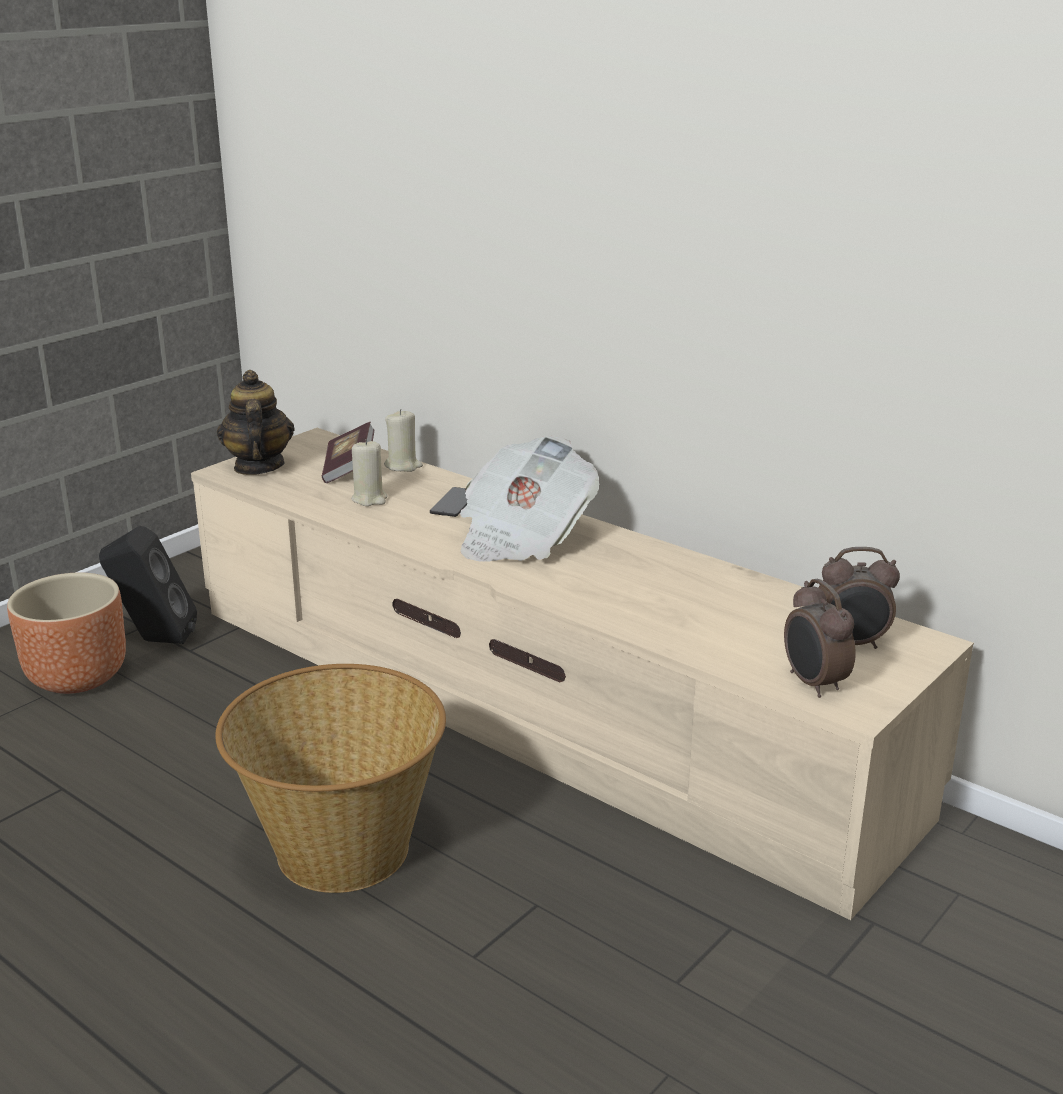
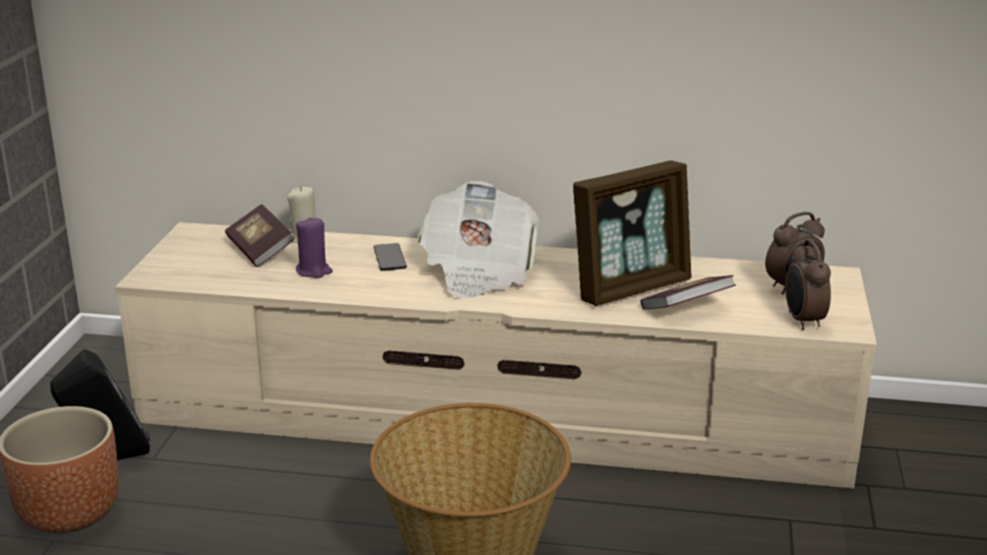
camera: 30 degrees left, 0 degrees up
teapot [217,370,295,475] -> none
beige candle [351,439,388,506] -> purple candle [296,217,333,278]
alarm clock [784,579,856,698] -> alarm clock turned 45 degrees clockwise [785,239,831,330]
none -> picture frame [573,160,692,306]
none -> book [641,275,736,310]

